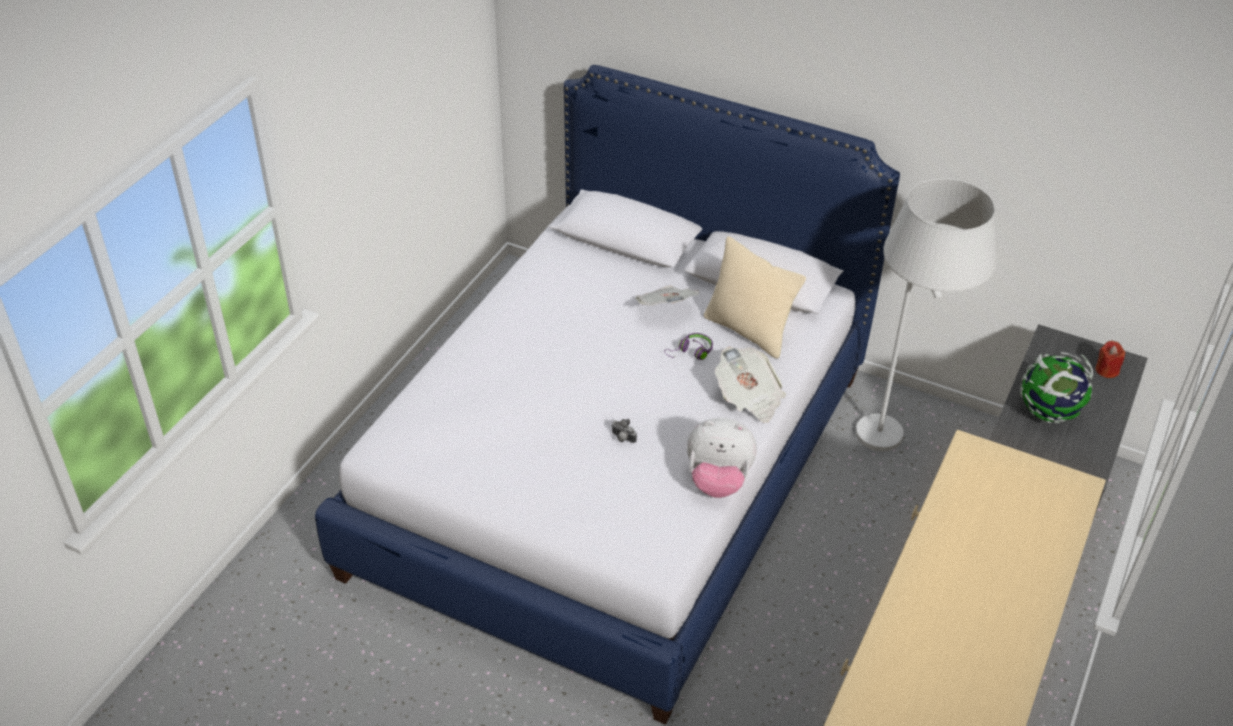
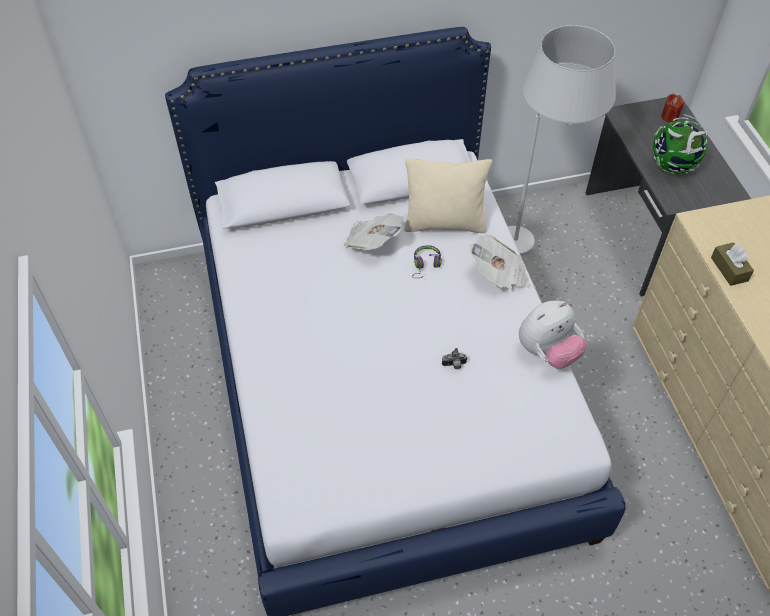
camera: 40 degrees left, 10 degrees up
none -> brown tissue box [711,242,754,286]

